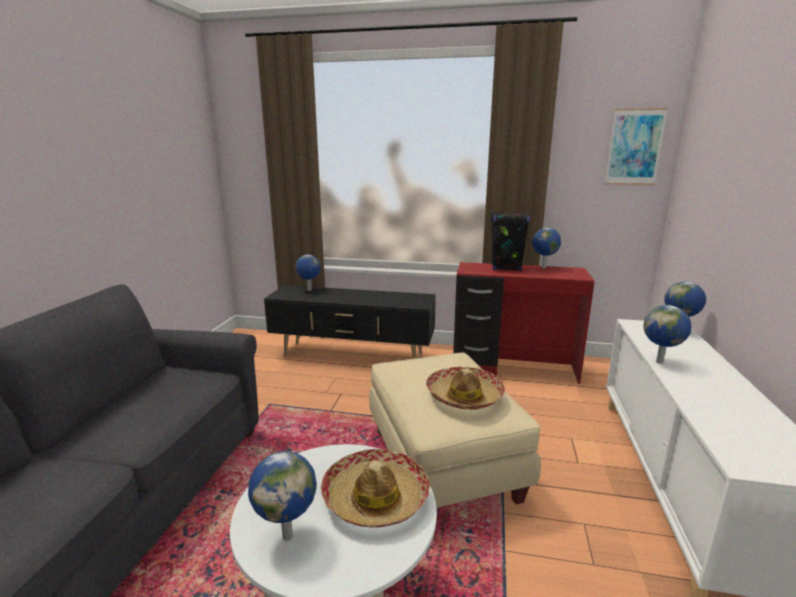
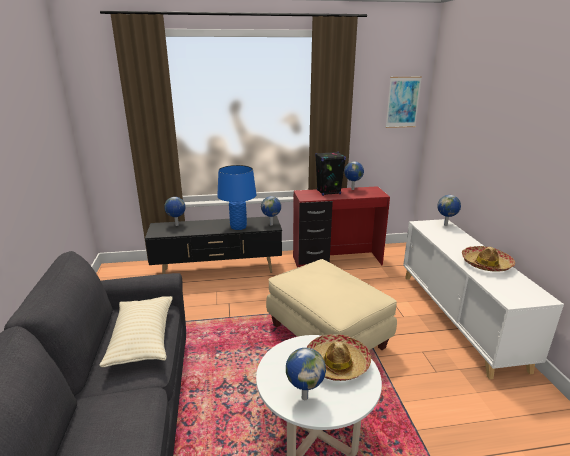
camera: 20 degrees left, 5 degrees up
hat [426,366,505,410] -> hat moved to [462,246,515,272]
globe [643,305,692,364] -> globe moved to [261,196,281,226]
none -> beige pillow [99,296,173,367]
none -> blue table lamp [217,165,256,230]

